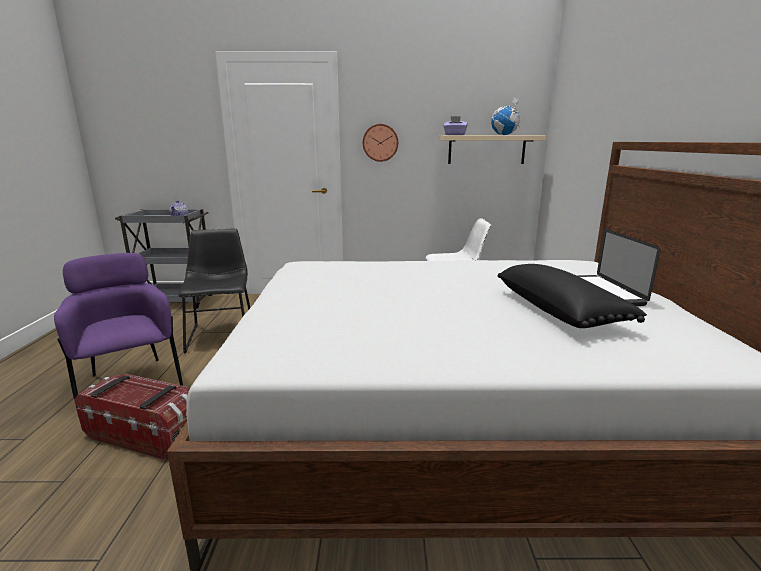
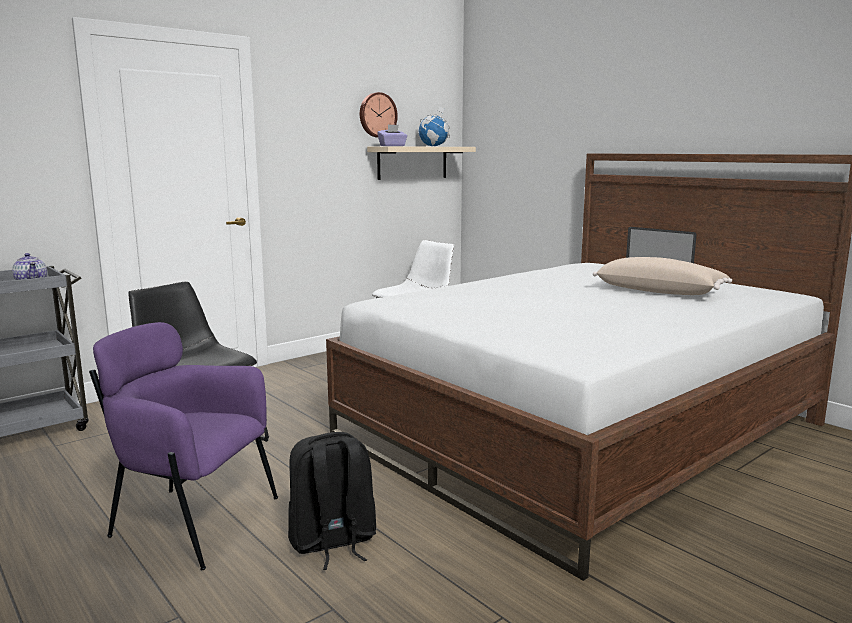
camera: 40 degrees left, 5 degrees down
storage box [74,374,190,461] -> black backpack [288,432,376,570]
wall clock [363,124,398,162] -> wall clock moved to [360,92,398,138]
black pillow [498,264,647,328] -> beige pillow [593,257,732,295]

